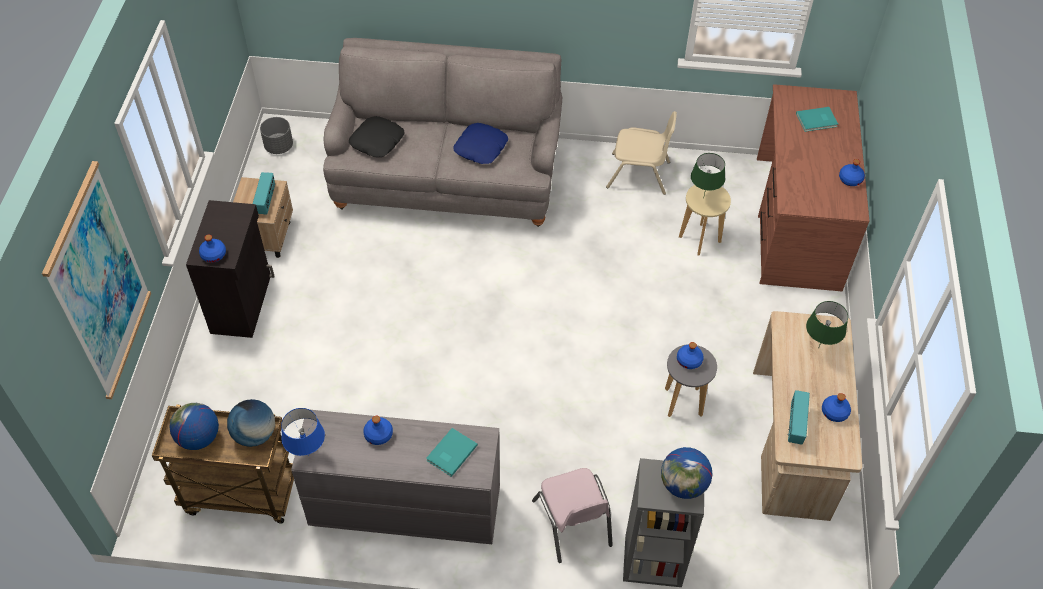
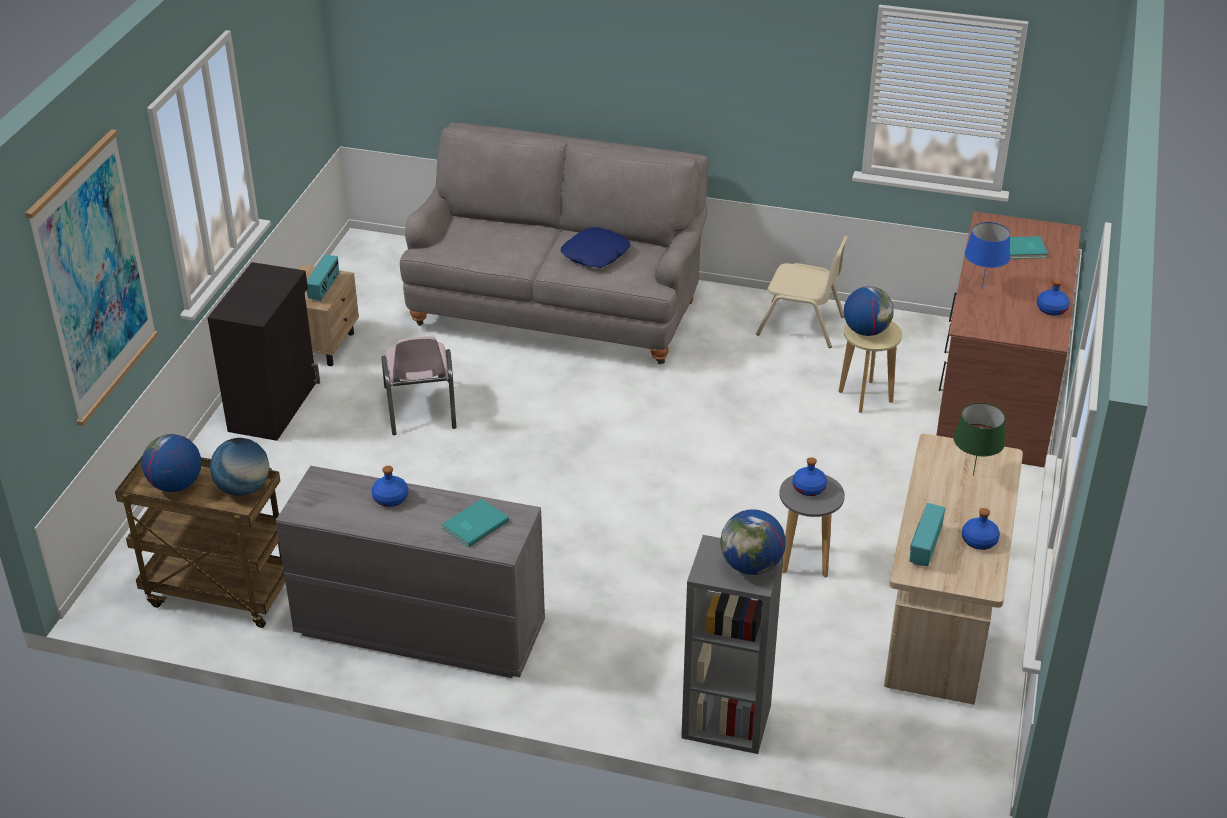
camera: 10 degrees right, 15 degrees down
blue bottle [199,235,226,263] -> none
grey planter [260,117,293,154] -> none
blue table lamp [281,408,325,456] -> blue table lamp moved to [965,222,1010,288]
black pillow [349,116,405,157] -> none
pink chair [532,468,613,563] -> pink chair moved to [381,336,456,435]
green table lamp [691,153,725,199] -> globe [844,286,894,336]

